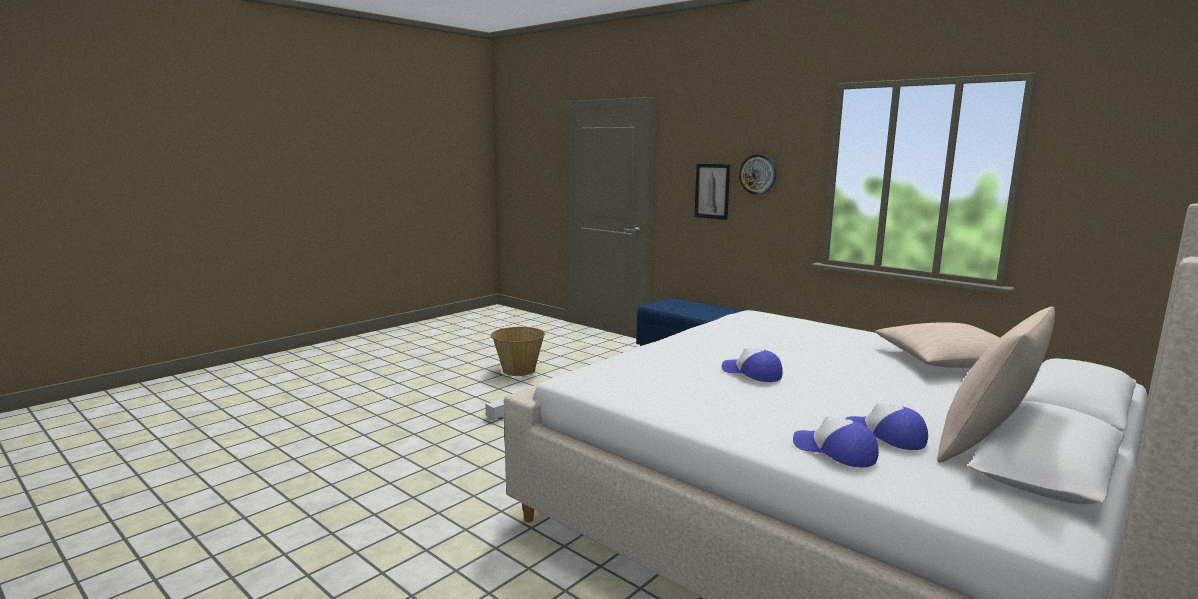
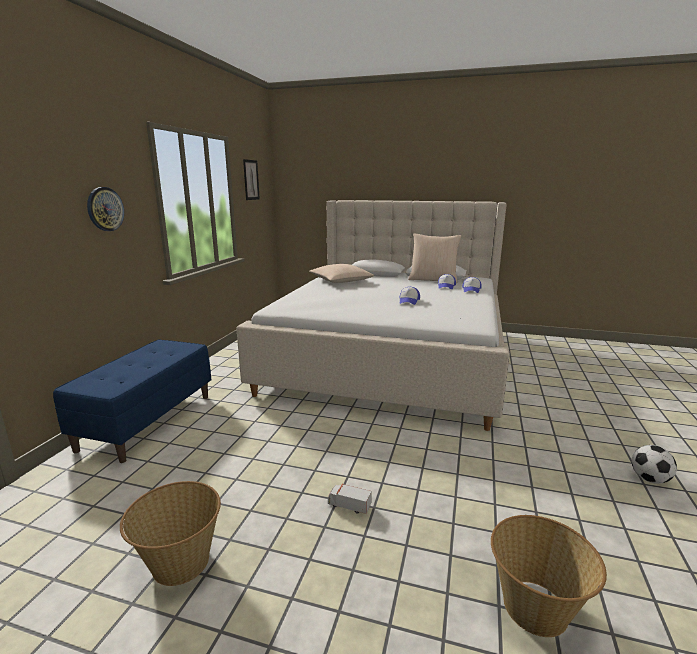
camera: 115 degrees left, 5 degrees up
picture [694,163,730,220] -> picture moved to [243,159,260,200]
none -> basket [491,515,607,637]
none -> football [632,445,677,484]

